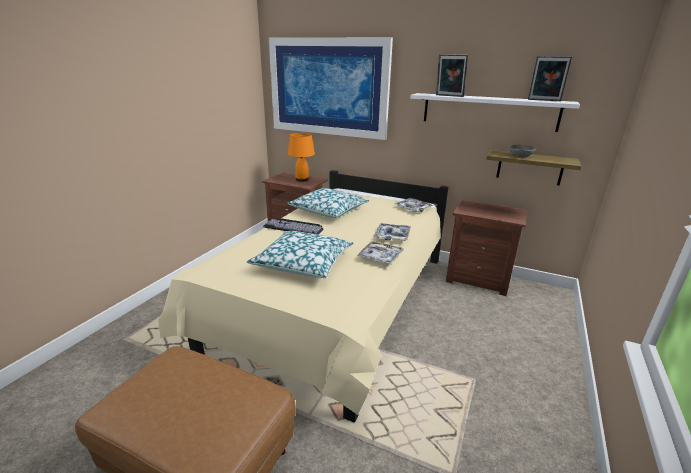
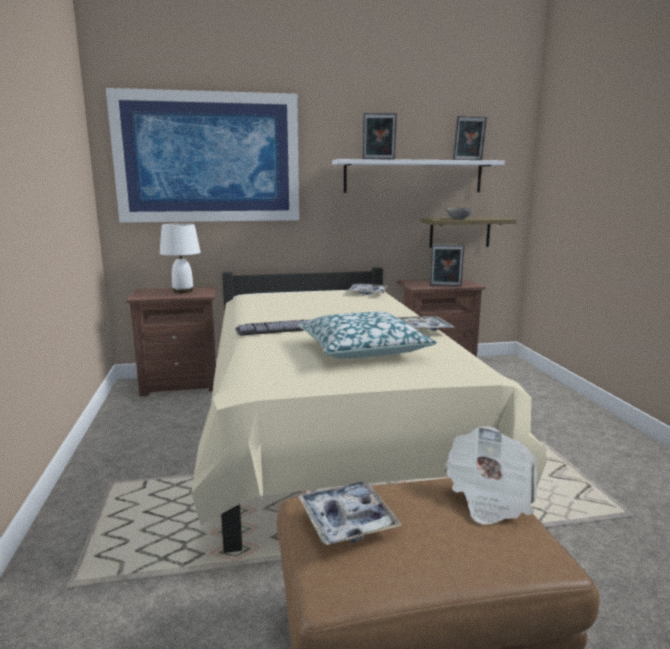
camera: 35 degrees left, 10 degrees down
pillow [287,188,369,218] -> none
orange table lamp [288,133,315,182] -> white table lamp [160,223,201,293]
tray [374,223,411,241] -> tray moved to [298,481,402,545]
none -> picture frame [430,245,465,287]
none -> newspaper [444,426,538,524]

